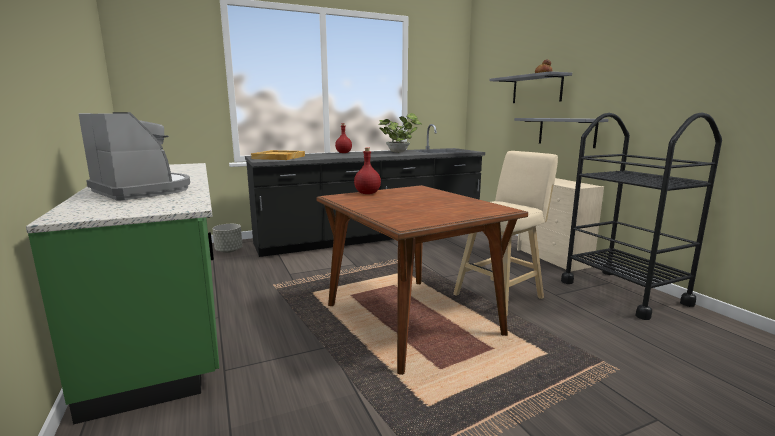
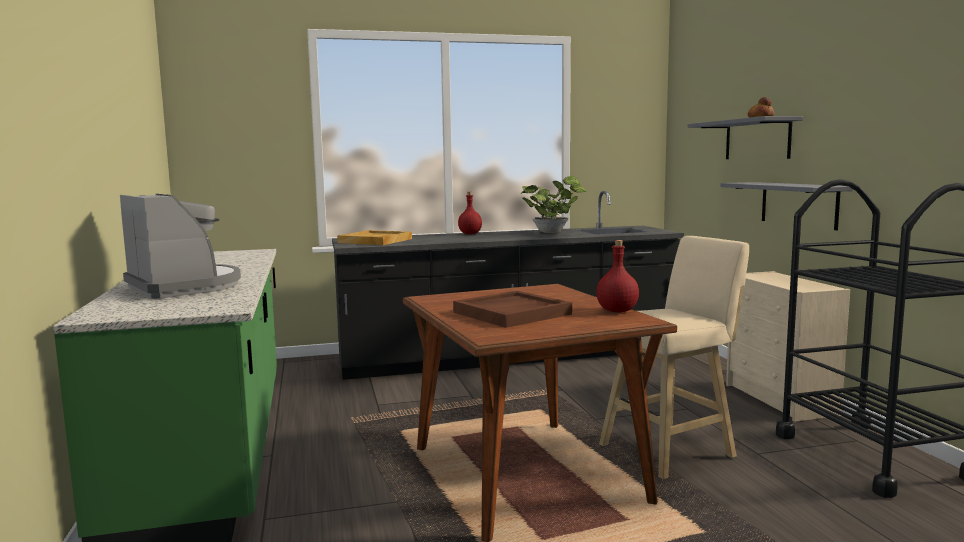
camera: 10 degrees right, 5 degrees down
grey planter [212,224,243,253] -> none
red bottle [354,148,381,194] -> red bottle moved to [596,240,639,312]
none -> brown tray [453,291,572,328]

